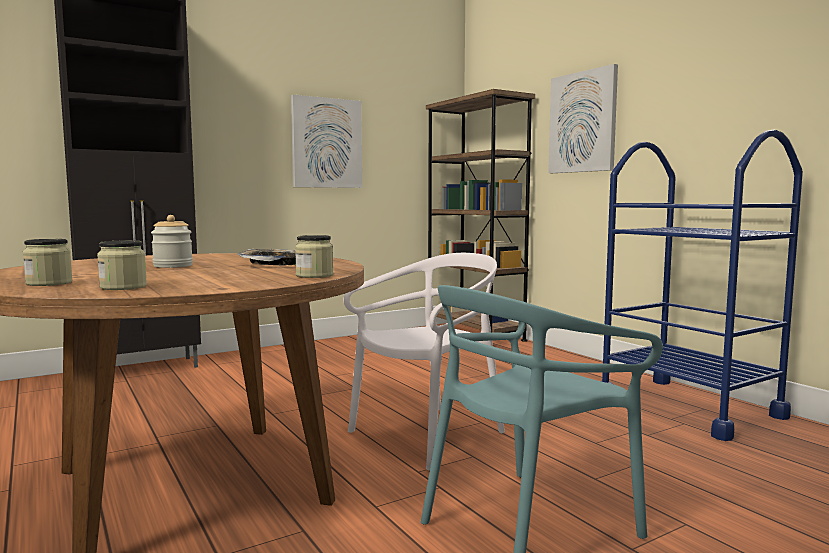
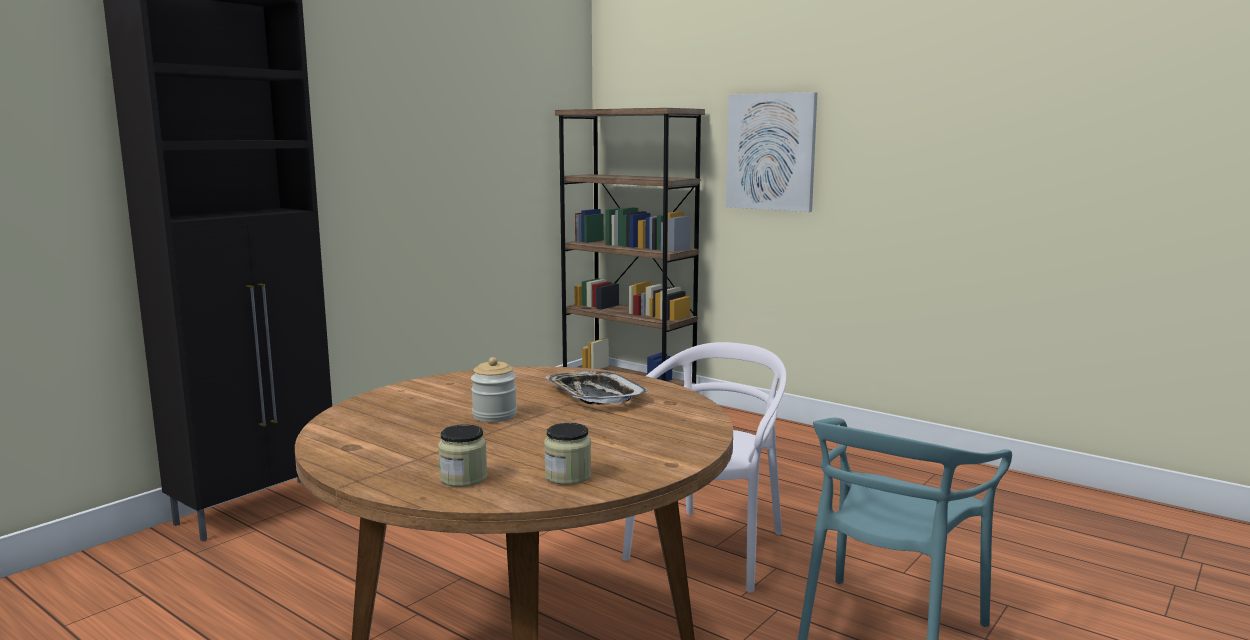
camera: 20 degrees left, 5 degrees up
picture [291,95,362,188] -> none
jar [295,235,333,278] -> none
blue cart [601,130,803,441] -> none

